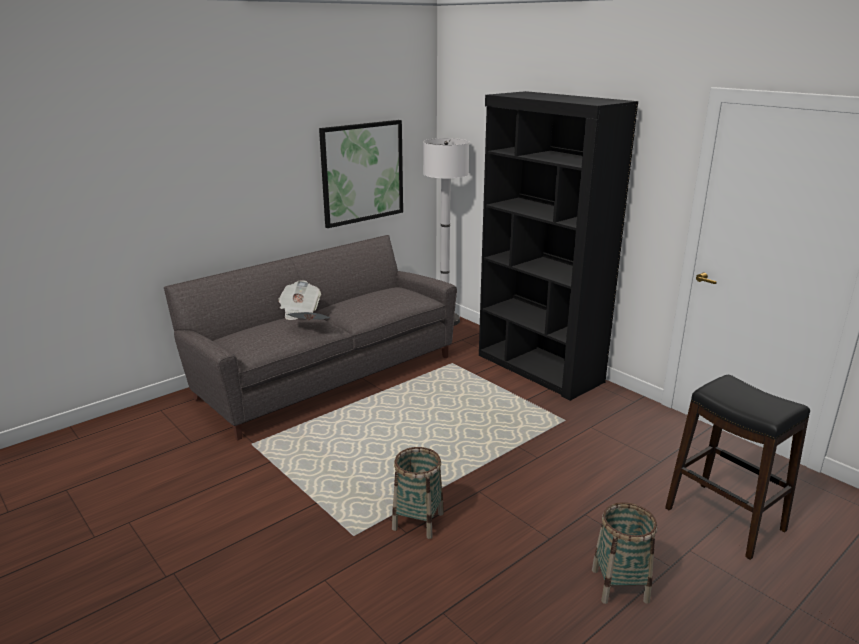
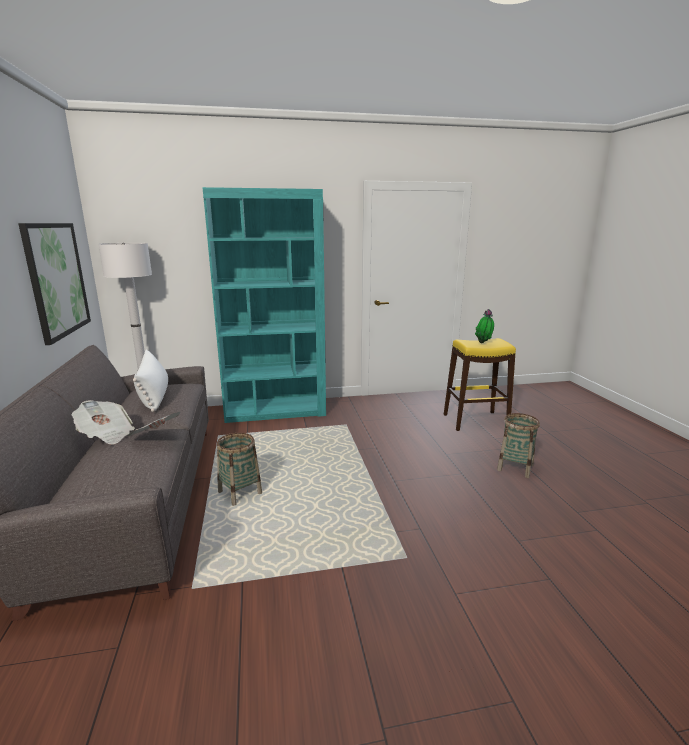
camera: 60 degrees left, 5 degrees down
basket [392,447,444,539] -> basket moved to [217,433,262,506]
black bookcase [479,91,638,401] -> turquoise bookcase [202,187,326,423]
black stool [665,375,810,560] -> yellow stool [444,338,516,431]
none -> white pillow [133,350,168,412]
none -> potted plant [475,309,494,343]

